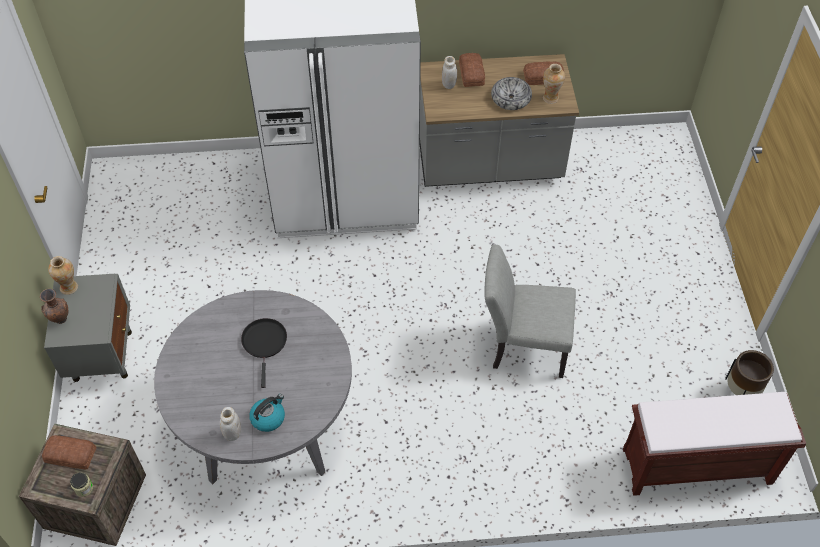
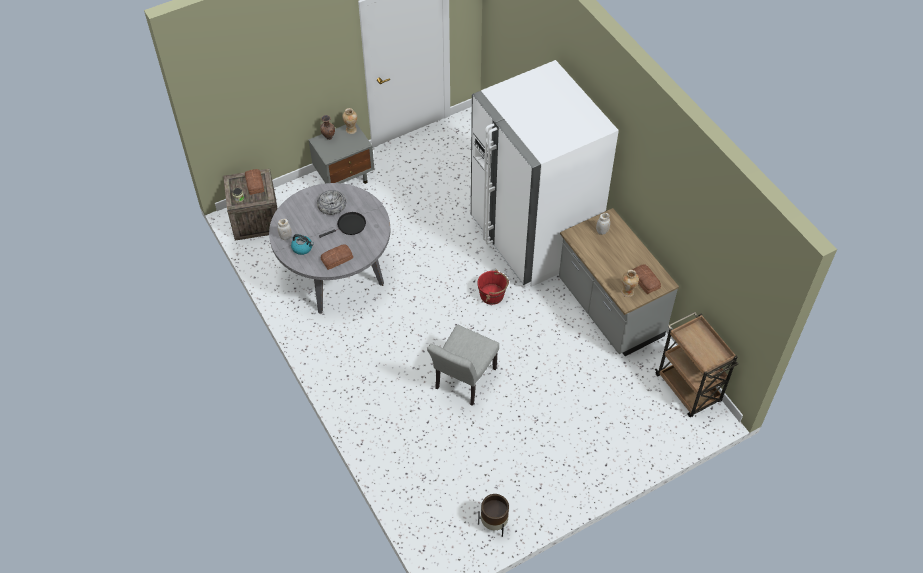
camera: 65 degrees right, 0 degrees up
bread [459,53,485,87] -> bread moved to [321,244,353,270]
grey chair [484,245,576,378] -> grey chair turned 135 degrees counterclockwise [427,325,499,406]
bowl [491,77,532,110] -> bowl moved to [317,190,346,215]
brown bench [623,392,806,496] -> none
none -> red bucket [477,270,509,305]
none -> brown cart [655,312,738,417]

